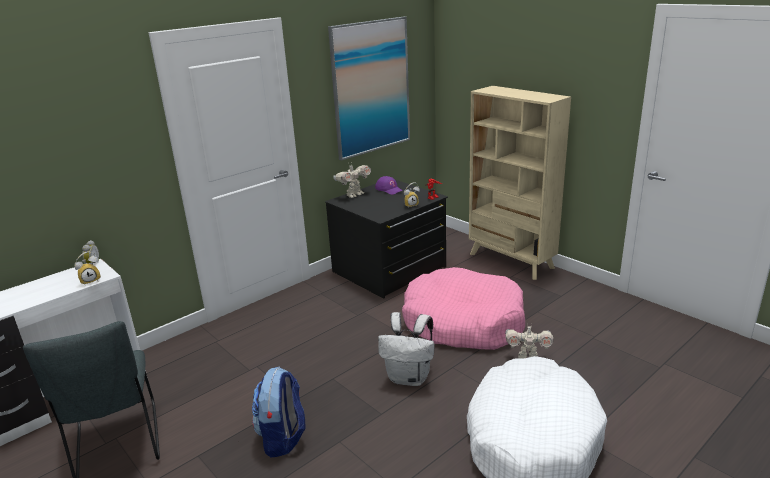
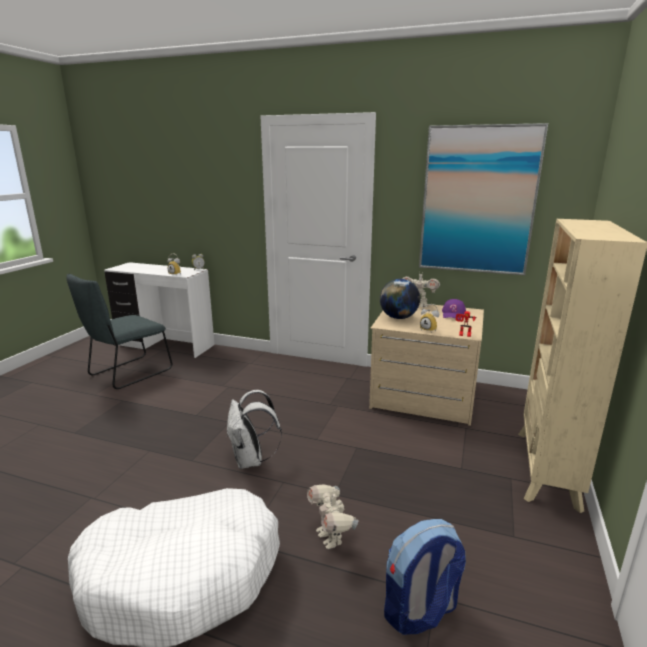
camera: 60 degrees right, 5 degrees down
backpack [252,367,306,458] -> backpack moved to [384,519,466,635]
black dresser [325,180,448,299] -> beige dresser [369,304,484,426]
pink dog bed [402,267,525,350] -> none
none -> globe [380,279,420,319]

